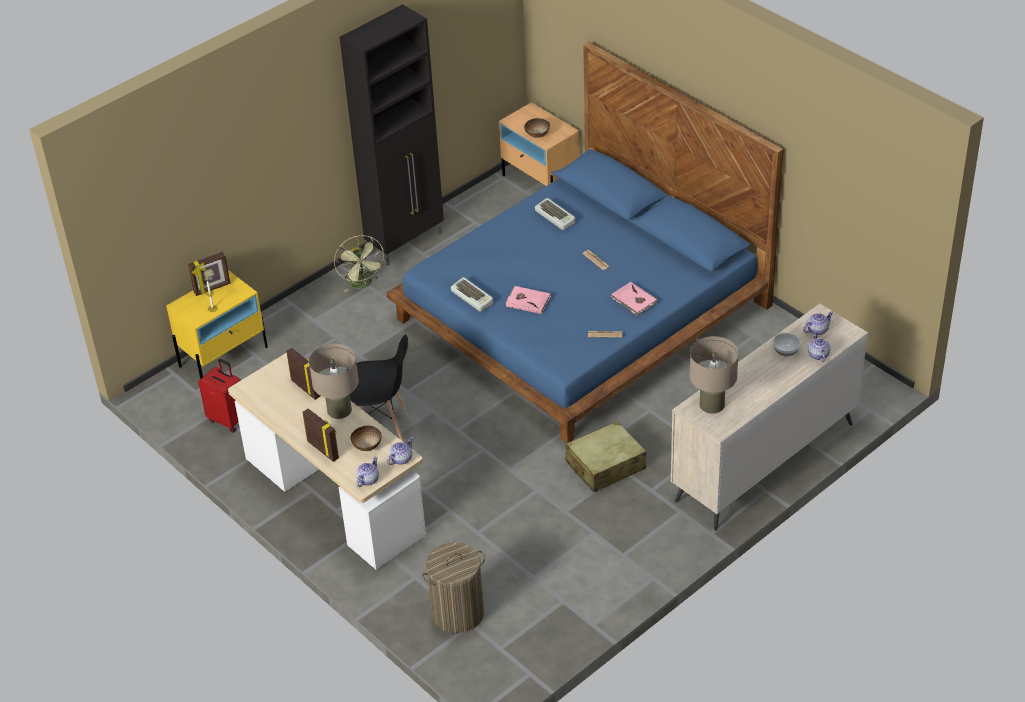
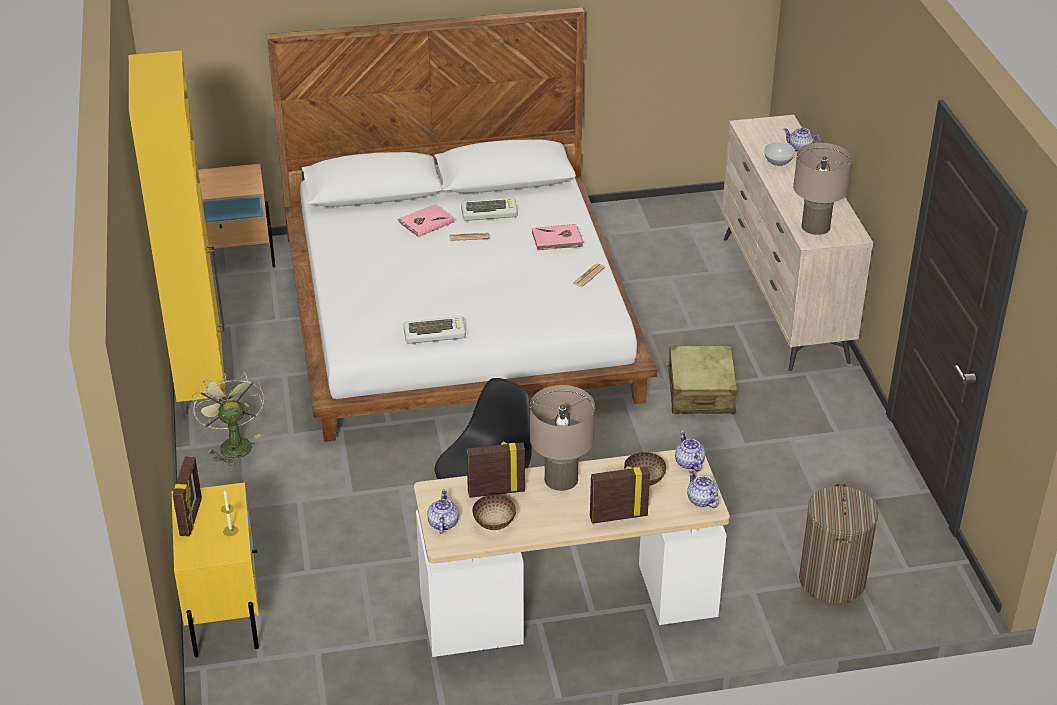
camera: 60 degrees left, 5 degrees down
red suitcase [198,359,241,433] -> none
green fan [334,235,386,292] -> green fan turned 120 degrees counterclockwise [192,372,265,466]
black cabinet [340,4,444,266] -> yellow cabinet [129,50,226,418]
blue bed [387,42,784,443] -> white bed [267,7,657,442]
pink book [506,286,551,314] -> pink book moved to [397,204,455,237]
bowl [524,118,550,138] -> bowl moved to [472,494,516,530]
keyboard [535,198,575,230] -> keyboard moved to [461,198,518,221]
teapot [803,312,833,335] -> teapot moved to [427,489,459,534]

